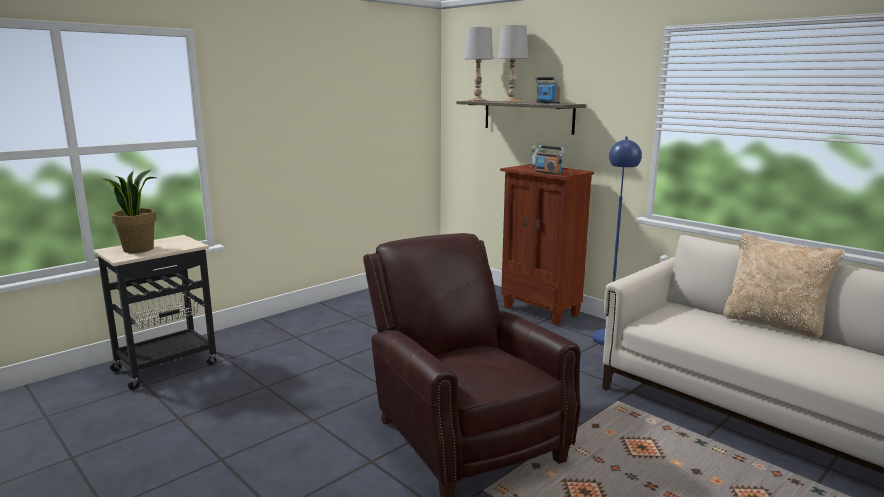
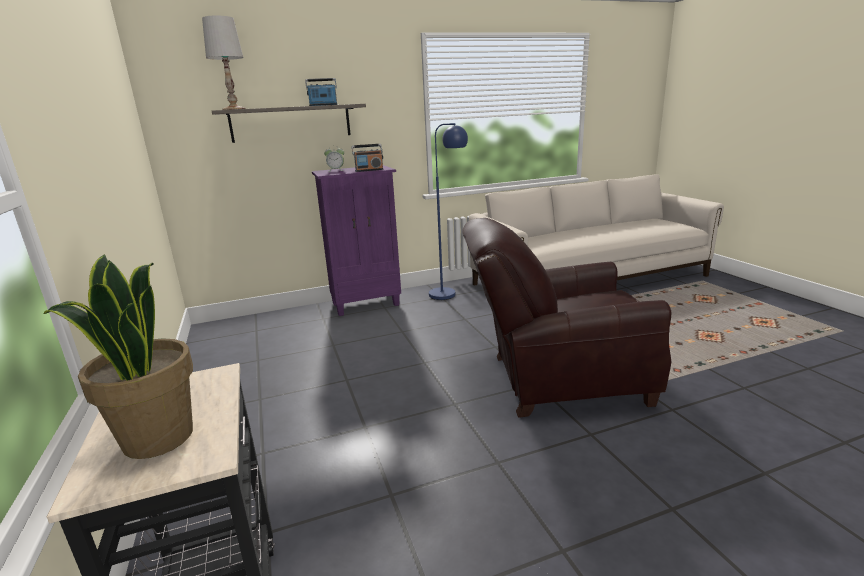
camera: 65 degrees left, 5 degrees up
white table lamp [497,25,528,102] -> none
brown cabinet [500,164,594,325] -> purple cabinet [312,165,401,316]
beige pillow [723,234,844,339] -> none

